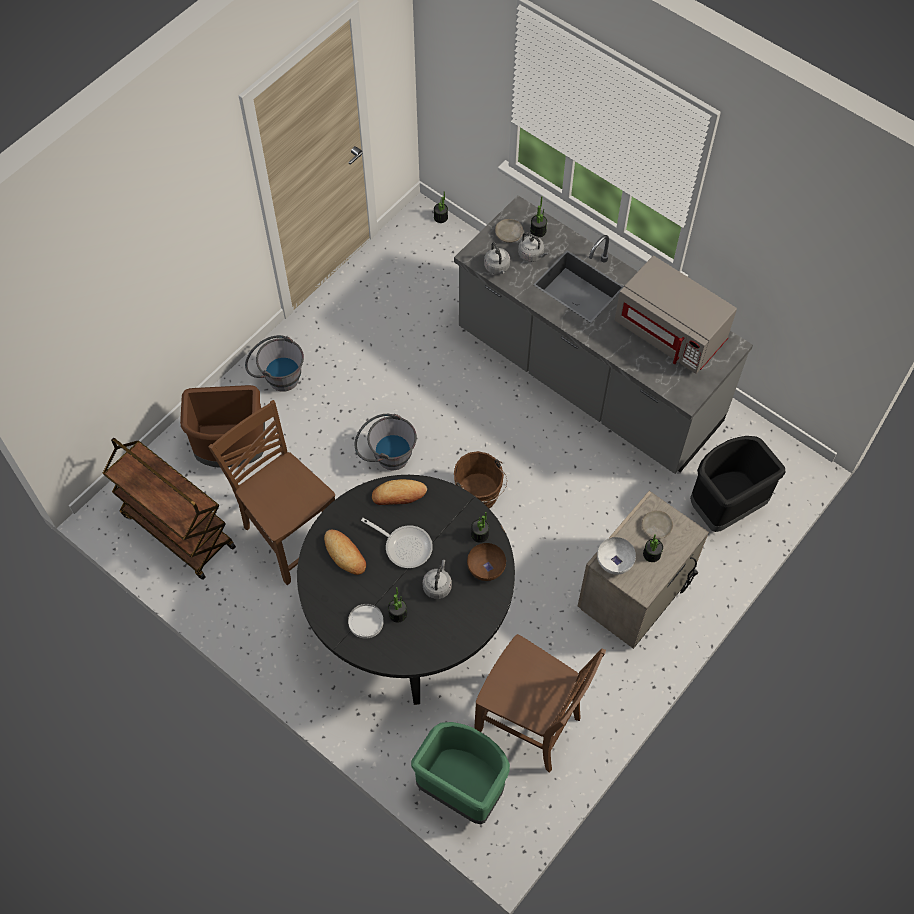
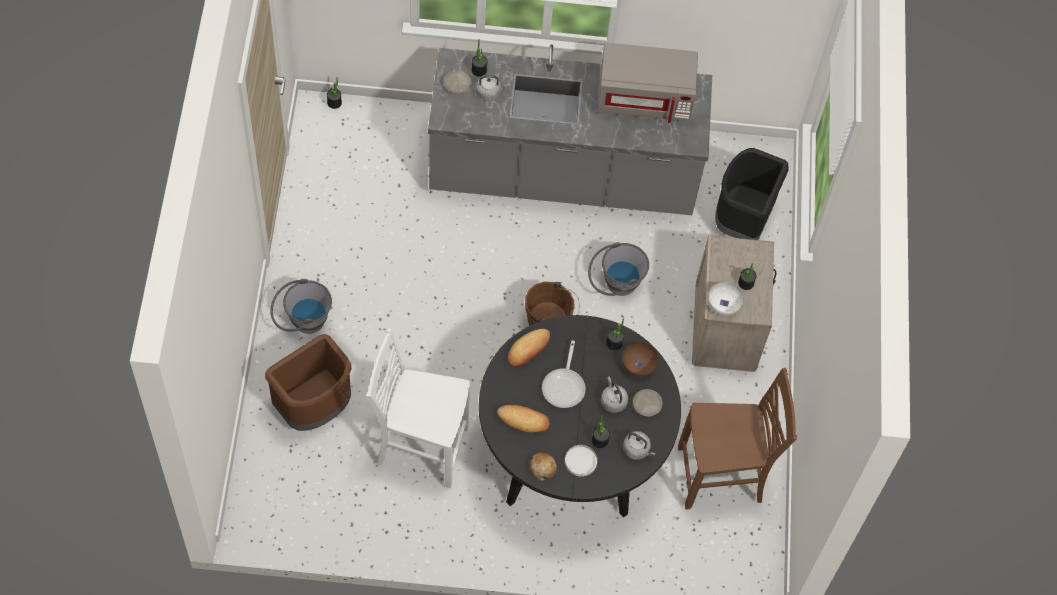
camera: 40 degrees left, 0 degrees up
brown cart [103,438,236,580] -> none
brown chair [208,400,335,585] -> white chair [367,328,470,488]
grey bucket [355,414,417,470] -> grey bucket moved to [588,242,649,296]
frying pan [361,518,433,568] -> frying pan turned 105 degrees clockwise [542,341,586,408]
green trash can [411,722,510,824] -> none
grey kettle [484,242,510,274] -> grey kettle moved to [623,431,655,460]
beige plate [642,510,673,539] -> beige plate moved to [633,389,662,417]
none -> bread [529,452,557,481]

